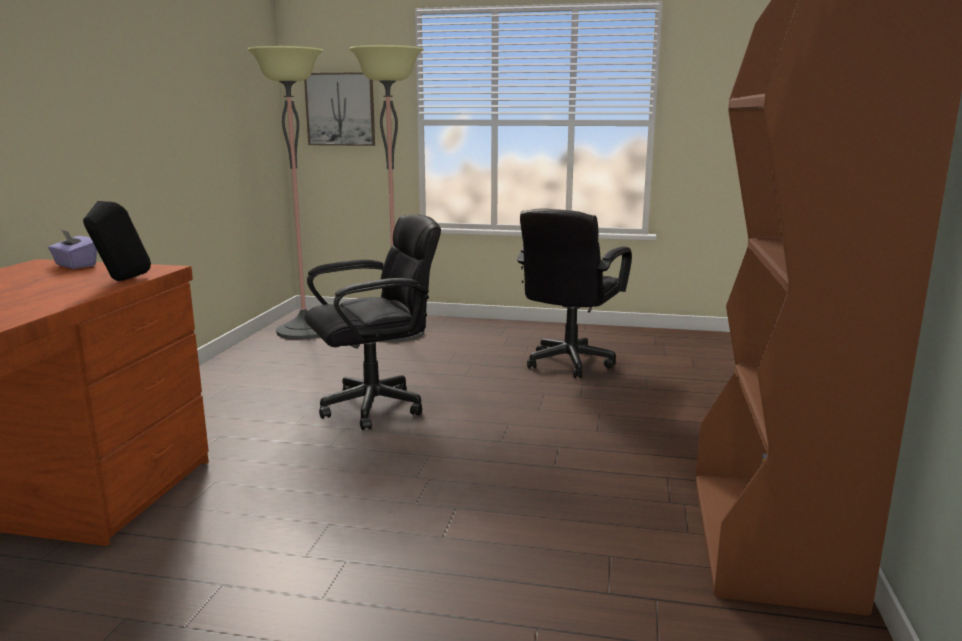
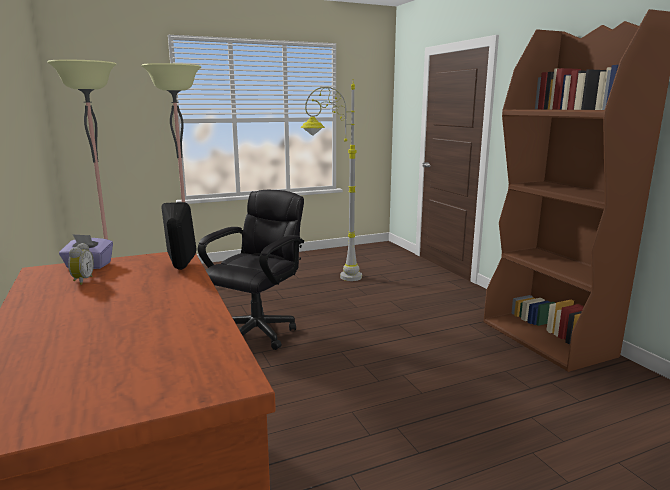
camera: 35 degrees left, 0 degrees up
picture [304,72,375,146] -> none
black office chair [517,209,632,378] -> grey floor lamp [300,83,362,281]
none -> alarm clock [68,243,94,285]

